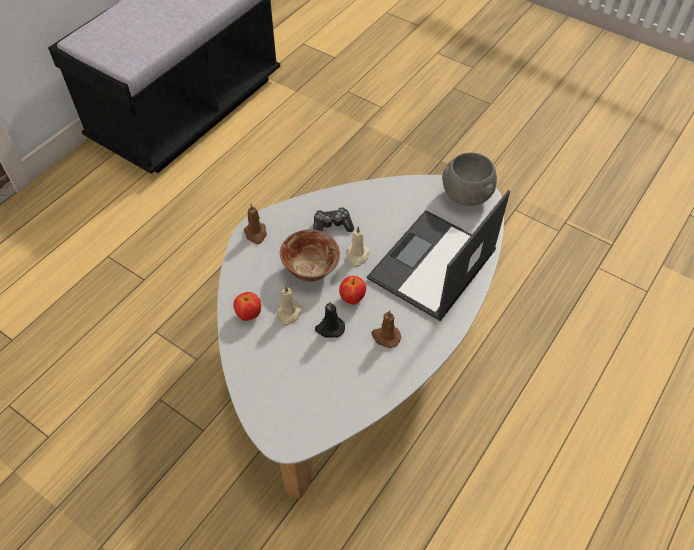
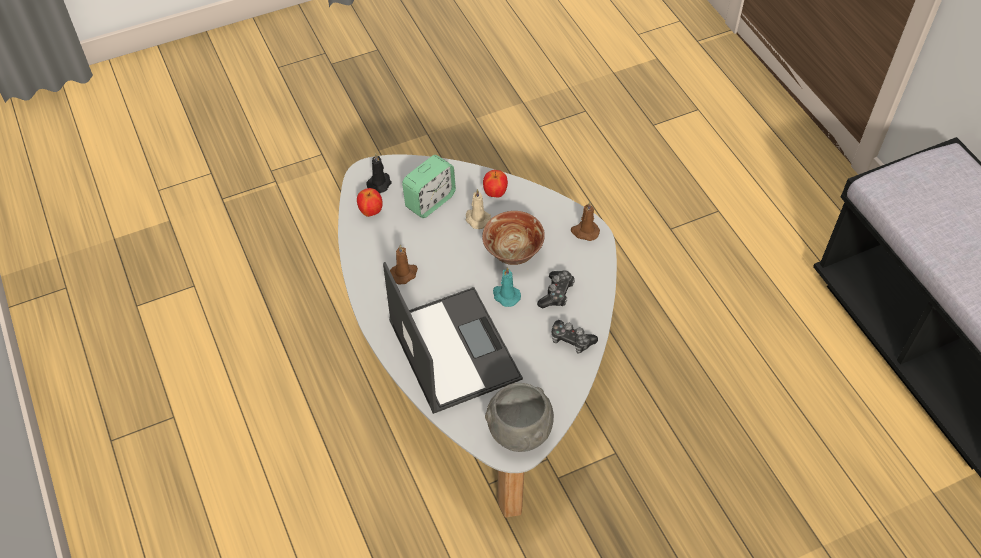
camera: 120 degrees right, 0 degrees up
black candle [315,301,345,338] -> black candle moved to [366,153,392,193]
apple [339,276,366,305] -> apple moved to [357,188,383,217]
beige candle [346,226,370,267] -> turquoise candle [493,267,521,307]
none -> alarm clock [402,155,456,218]
none -> game controller [552,320,598,354]

